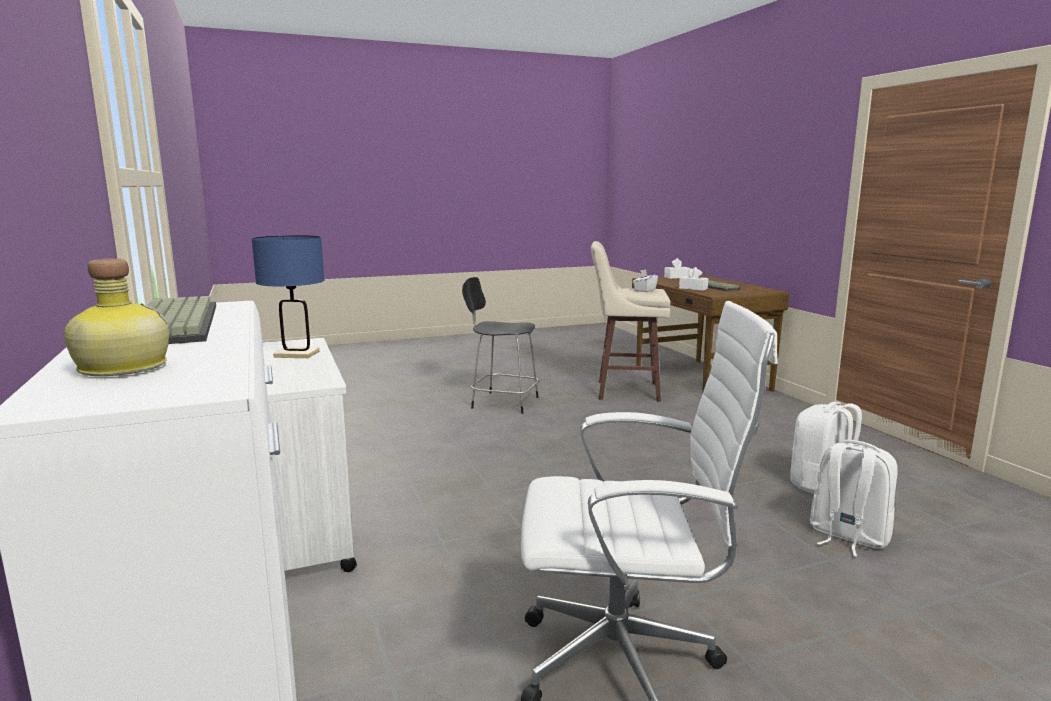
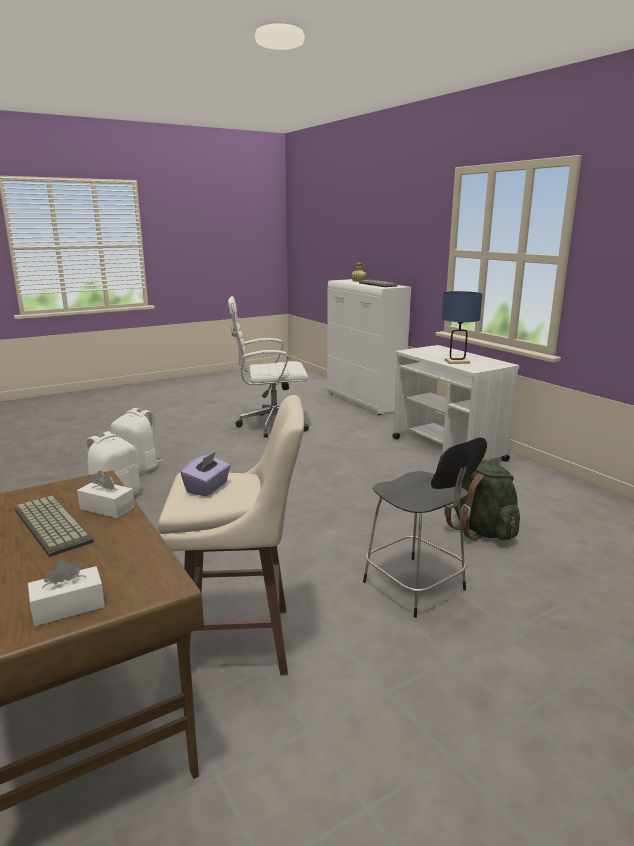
camera: 170 degrees right, 5 degrees up
black chair [462,277,539,414] -> black chair turned 45 degrees clockwise [363,437,487,618]
white tissue box [633,269,658,292] -> purple tissue box [181,452,231,496]
none -> green backpack [445,459,520,541]

